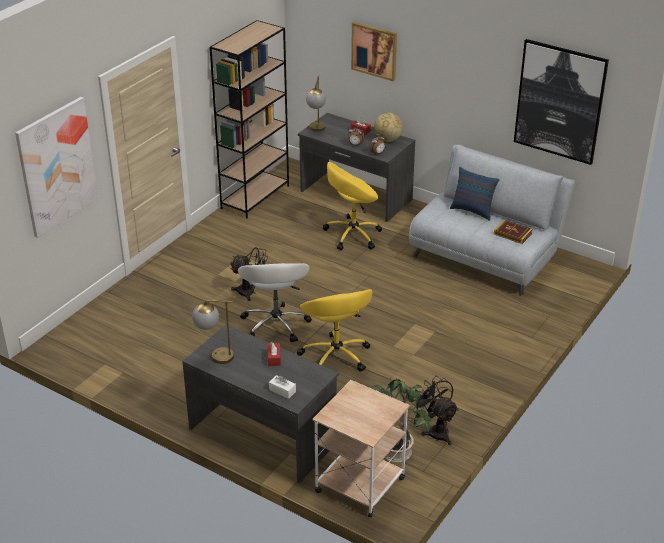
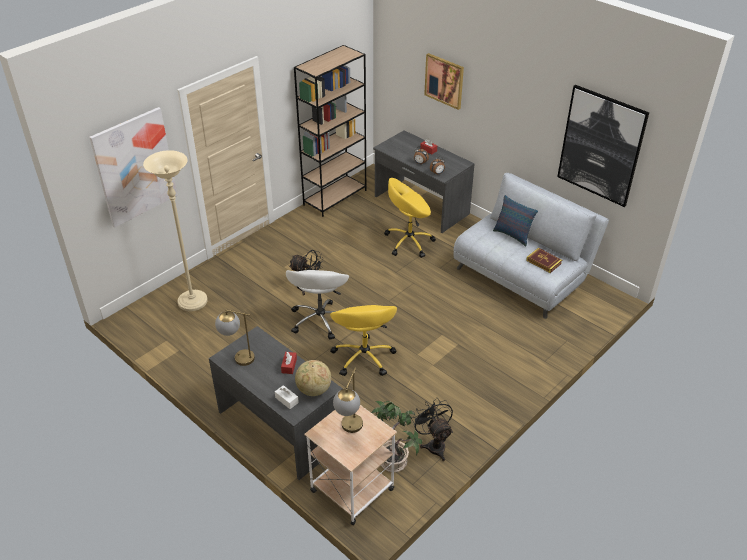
camera: 10 degrees right, 5 degrees up
table lamp [306,75,326,132] -> table lamp moved to [333,368,363,433]
globe [374,113,403,142] -> globe moved to [295,360,331,396]
none -> beige floor lamp [143,150,208,311]

